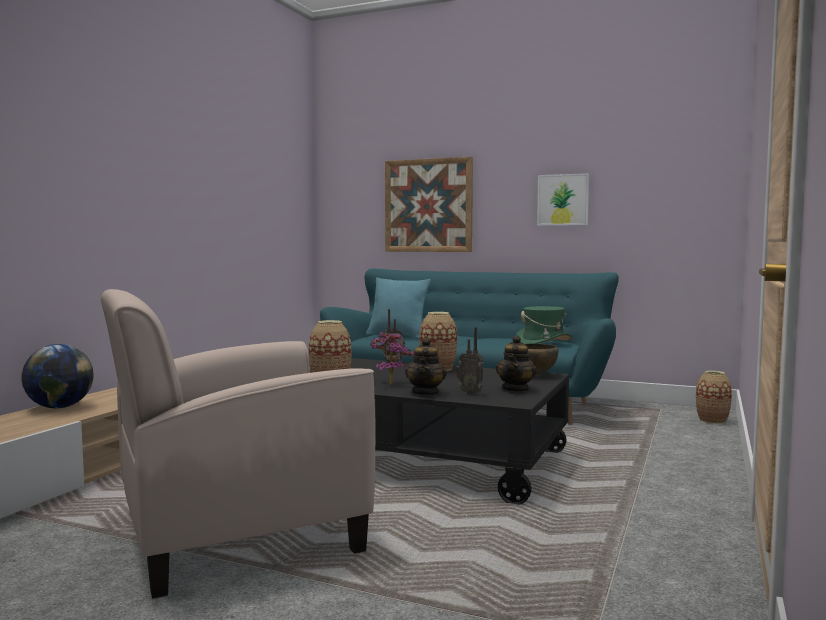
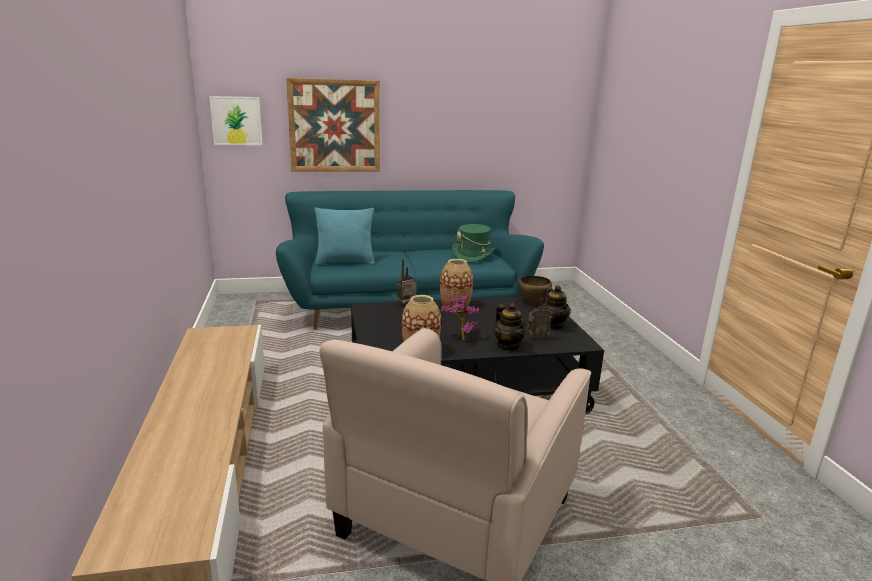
camera: 35 degrees left, 15 degrees up
globe [21,344,94,409] -> none
picture [537,173,589,226] -> picture moved to [209,96,263,145]
vase [696,371,732,424] -> none

